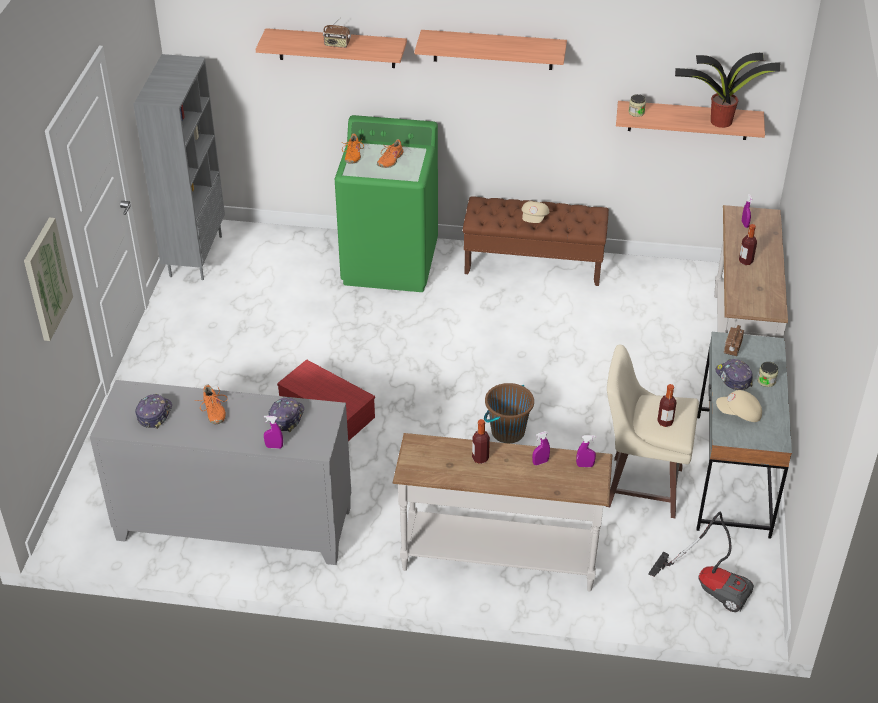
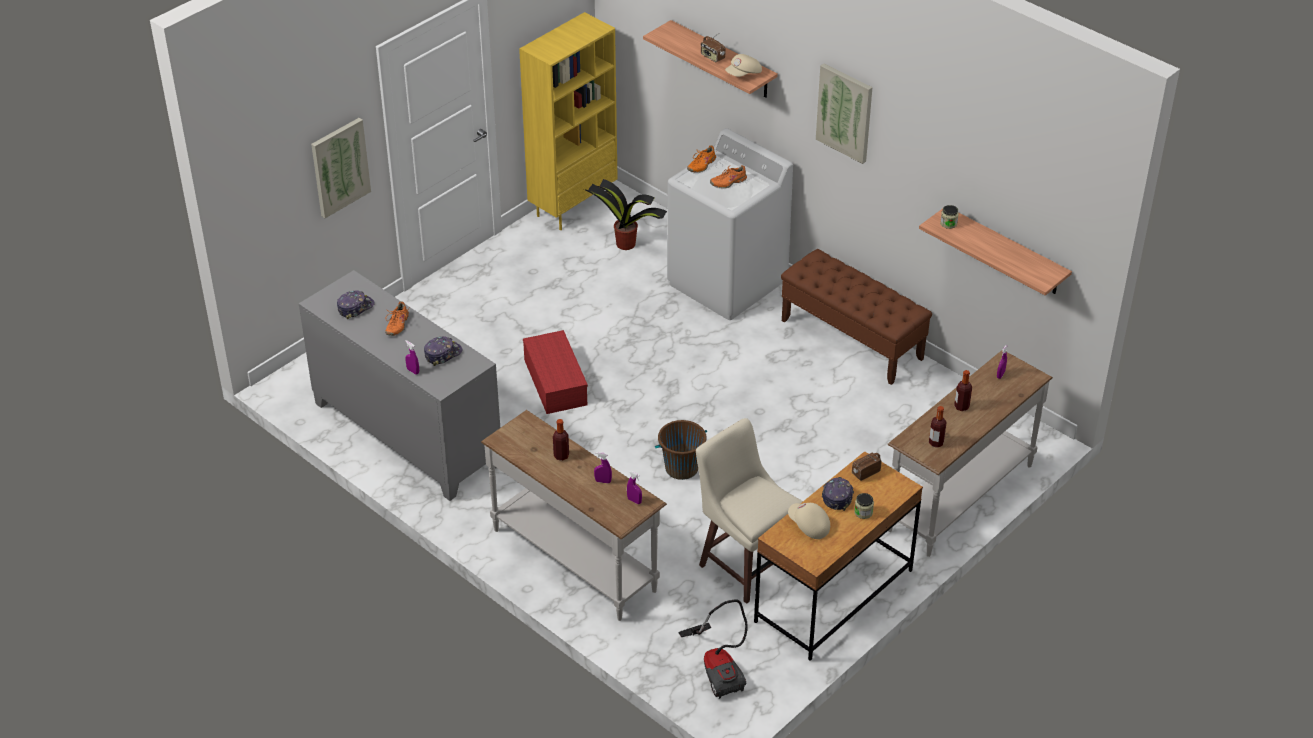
camera: 35 degrees right, 0 degrees up
grey bookcase [133,54,225,280] -> yellow bookcase [519,12,618,230]
green washing machine [335,115,438,292] -> white washing machine [667,128,793,320]
shelf [415,30,567,70] -> picture [816,64,873,164]
beige cap [521,201,549,223] -> beige cap moved to [725,54,762,77]
bottle [657,384,677,427] -> bottle moved to [929,406,947,448]
potted plant [675,53,781,128] -> potted plant moved to [584,179,667,250]
grey desk [696,332,792,538] -> brown desk [754,451,923,661]

